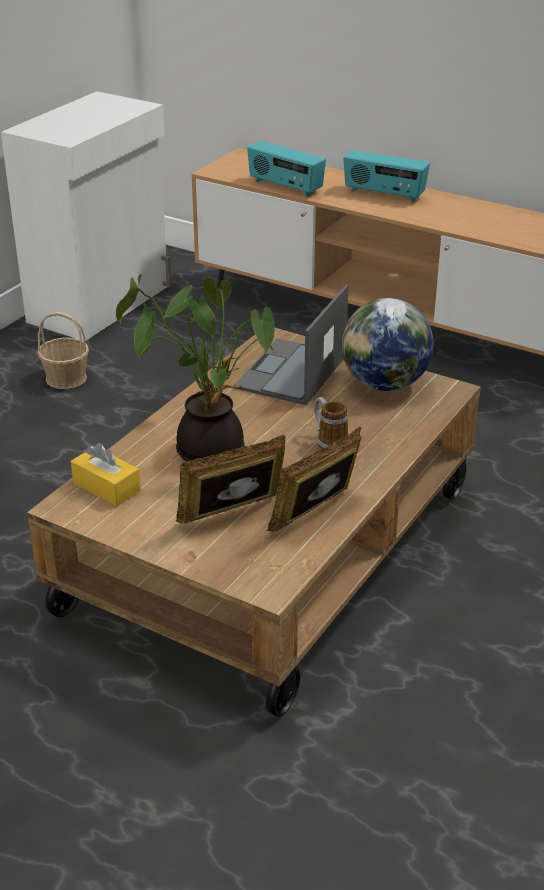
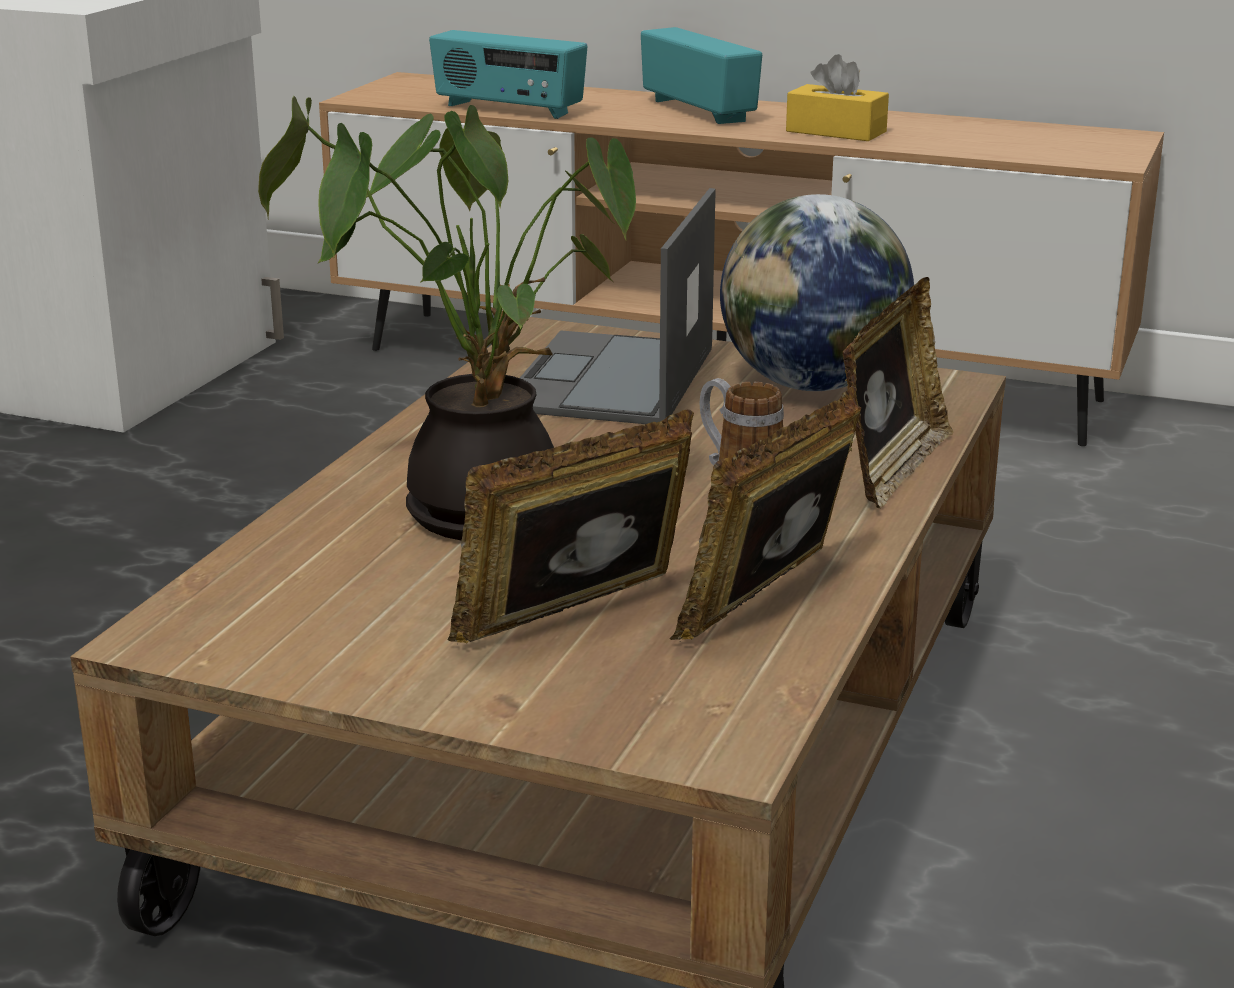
camera: 10 degrees left, 10 degrees down
basket [37,312,89,389] -> none
yellow tissue box [71,443,141,506] -> yellow tissue box moved to [786,54,889,141]
radio [343,150,430,202] -> radio turned 135 degrees counterclockwise [641,27,762,124]
none -> picture frame [843,277,953,509]

